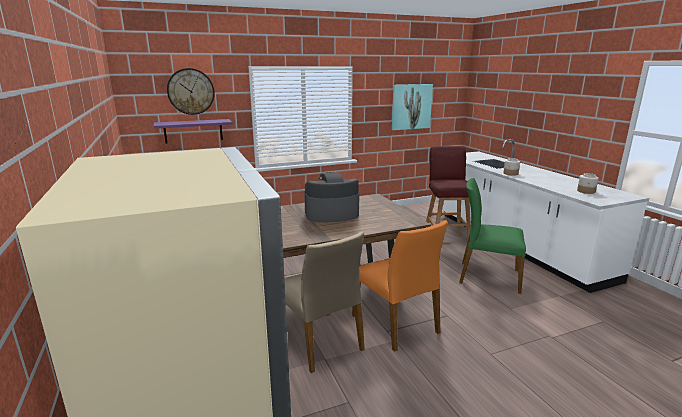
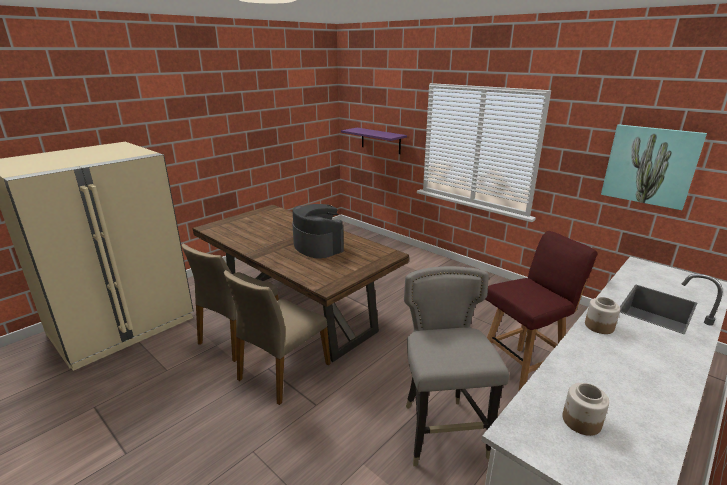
camera: 65 degrees right, 5 degrees up
wall clock [167,68,215,115] -> none
orange chair [352,220,448,352] -> beige chair [224,270,331,405]
green chair [459,178,526,294] -> grey stool [404,266,509,466]

